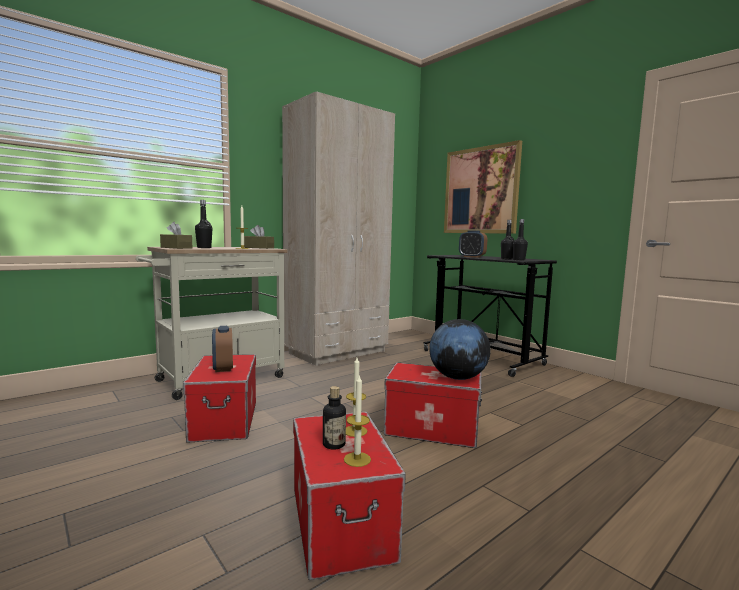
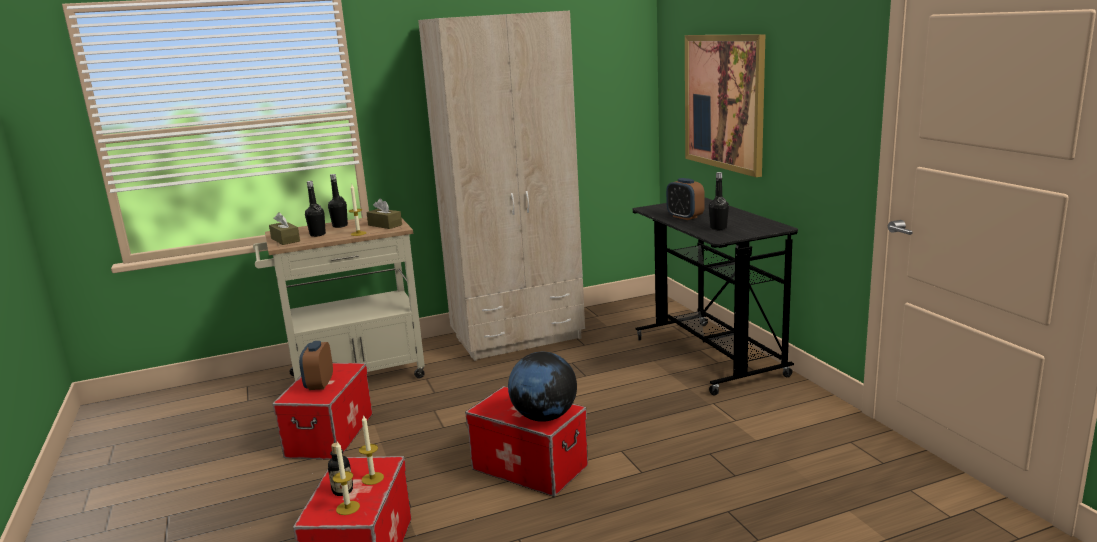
camera: 20 degrees right, 10 degrees up
black bottle [513,219,528,261] -> black bottle moved to [328,174,348,228]

